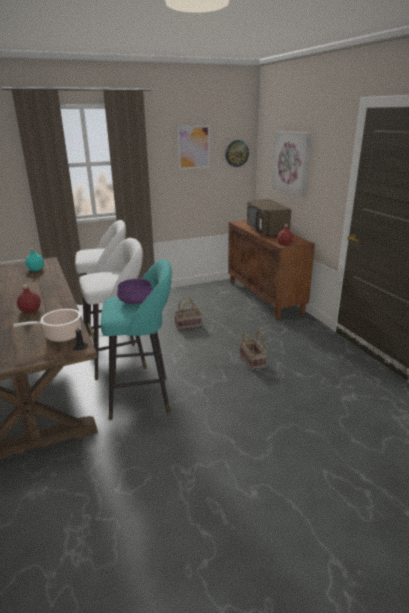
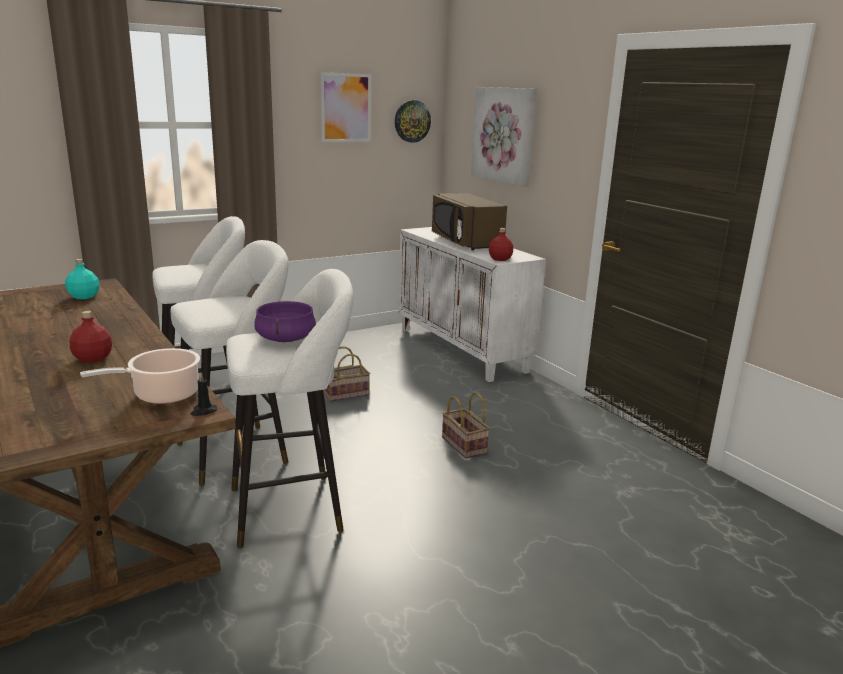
camera: 10 degrees left, 5 degrees down
turquoise stool [100,259,172,420] -> white stool [226,269,353,548]
brown cabinet [228,220,315,320] -> white cabinet [399,227,546,382]

